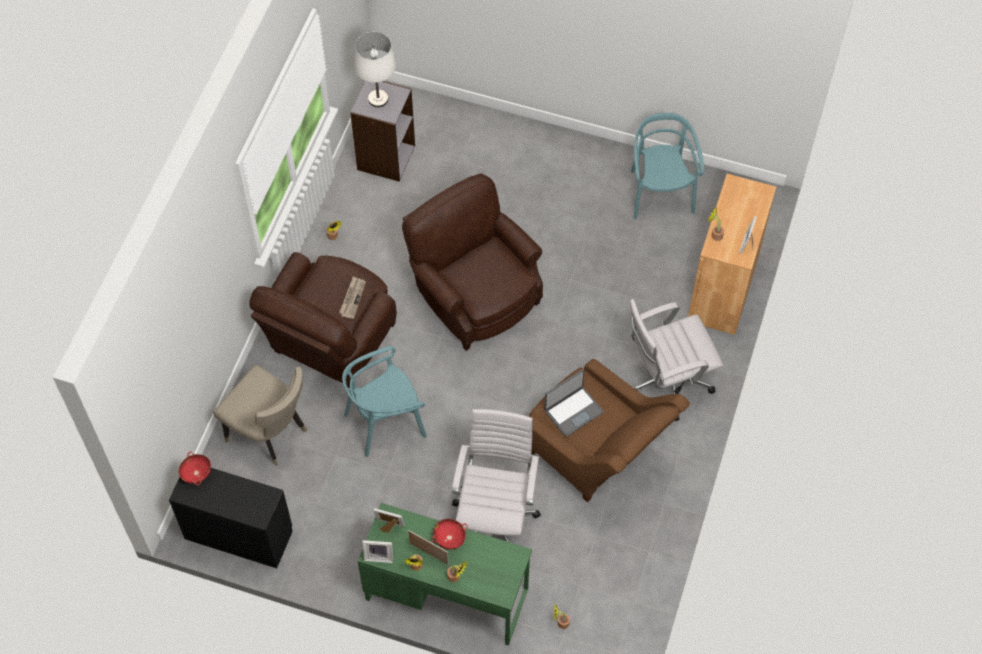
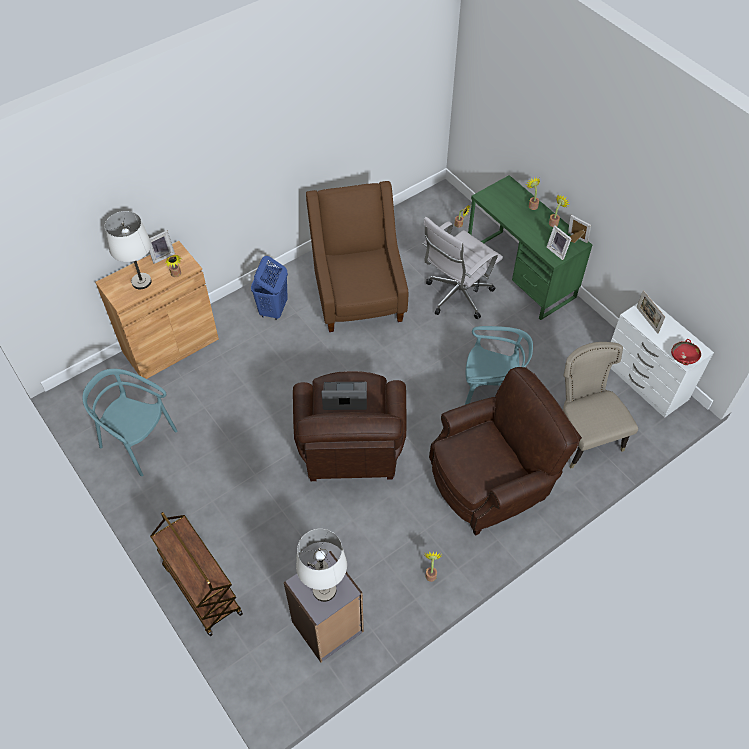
camera: 145 degrees left, 5 degrees down
black dresser [169,468,293,568] -> white dresser [611,302,714,418]
newspaper [339,277,366,319] -> none
picture frame [408,530,449,565] -> picture frame moved to [636,290,665,334]
red bowl [431,519,467,549] -> none
laptop [544,369,604,437] -> laptop moved to [321,382,367,410]
white office chair [629,299,723,421] -> blue laundry basket [251,256,288,320]
turquoise chair [631,113,704,219] -> turquoise chair turned 90 degrees clockwise [82,369,177,476]
none -> white table lamp [105,211,152,289]
none -> brown cart [150,512,243,636]

